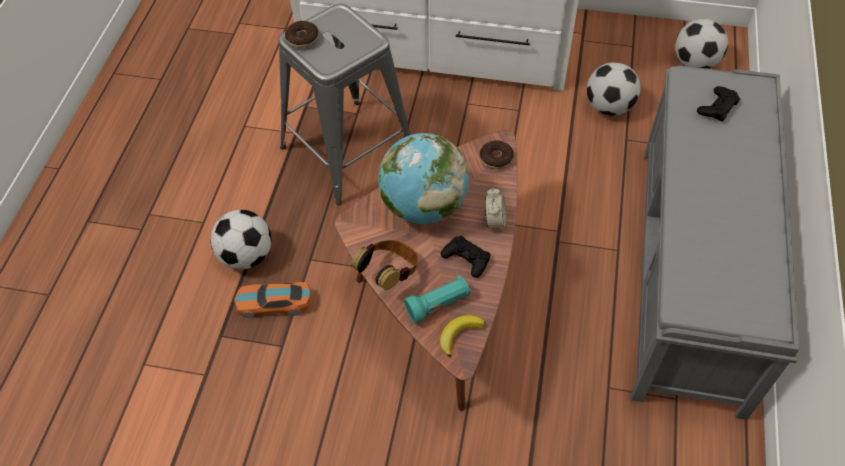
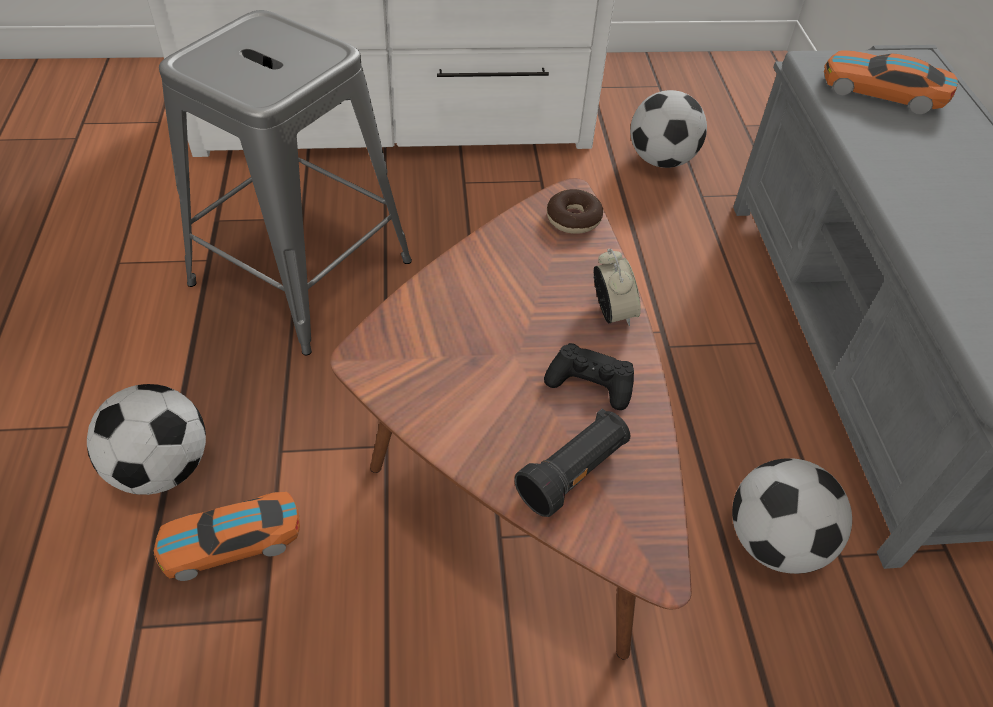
camera: 20 degrees left, 5 degrees down
donut [285,21,319,48] -> none
headphones [351,240,418,290] -> none
globe [378,133,469,224] -> none
turquoise flashlight [404,275,471,323] -> black flashlight [514,409,630,517]
banana [440,315,485,357] -> none
football [675,19,728,69] -> football moved to [732,458,852,574]
black game controller [697,86,741,122] -> toy car [824,50,958,114]

